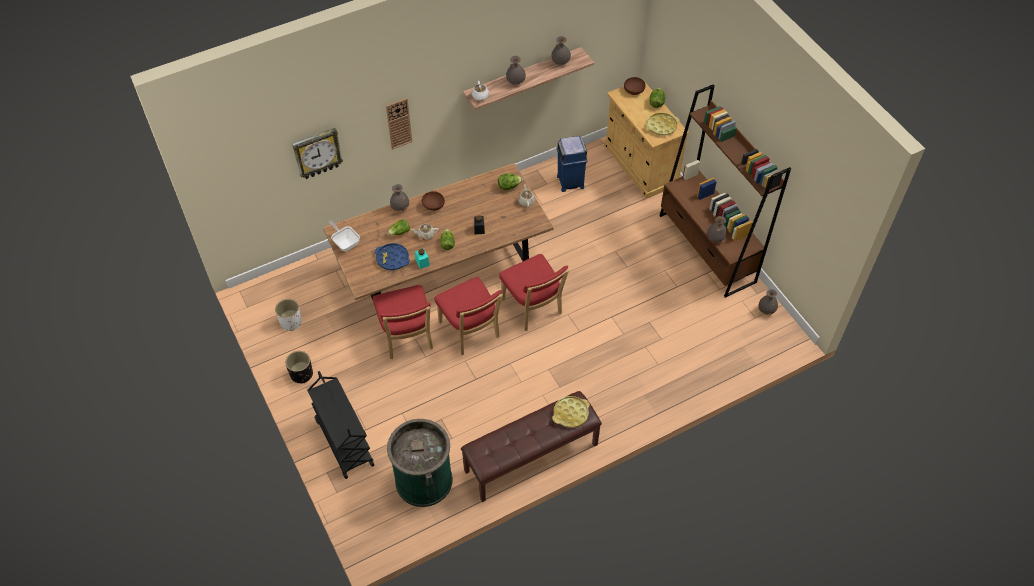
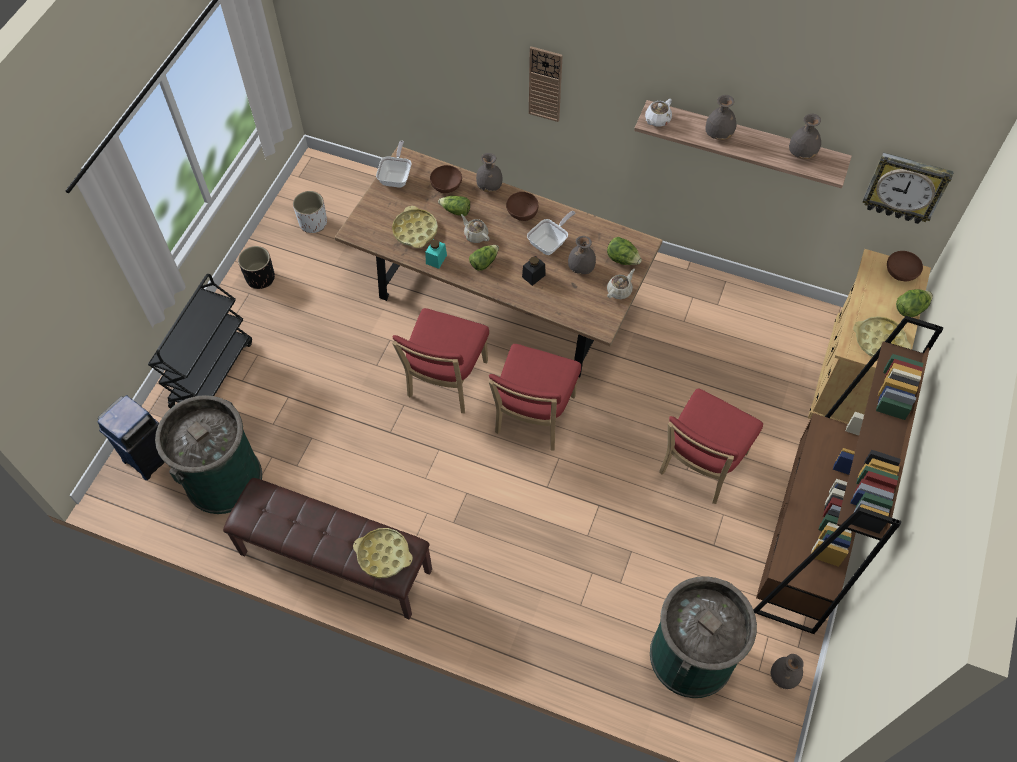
camera: 50 degrees right, 5 degrees up
wall clock [292,128,343,179] -> wall clock moved to [862,152,954,224]
red chair [373,285,433,359] -> red chair moved to [659,389,763,504]
blue tray [375,243,410,270] -> yellow tray [392,206,438,248]
blue trash can [556,136,588,192] -> blue trash can moved to [97,395,165,480]
grey vase [707,216,727,242] -> grey vase moved to [568,236,596,274]
none -> brown bowl [430,165,462,193]
none -> frying pan [527,211,575,255]
none -> green trash can [650,576,757,698]

